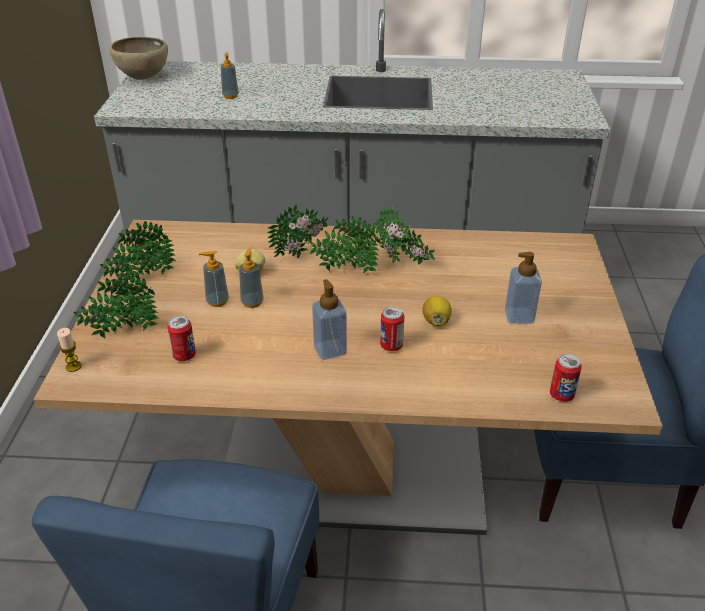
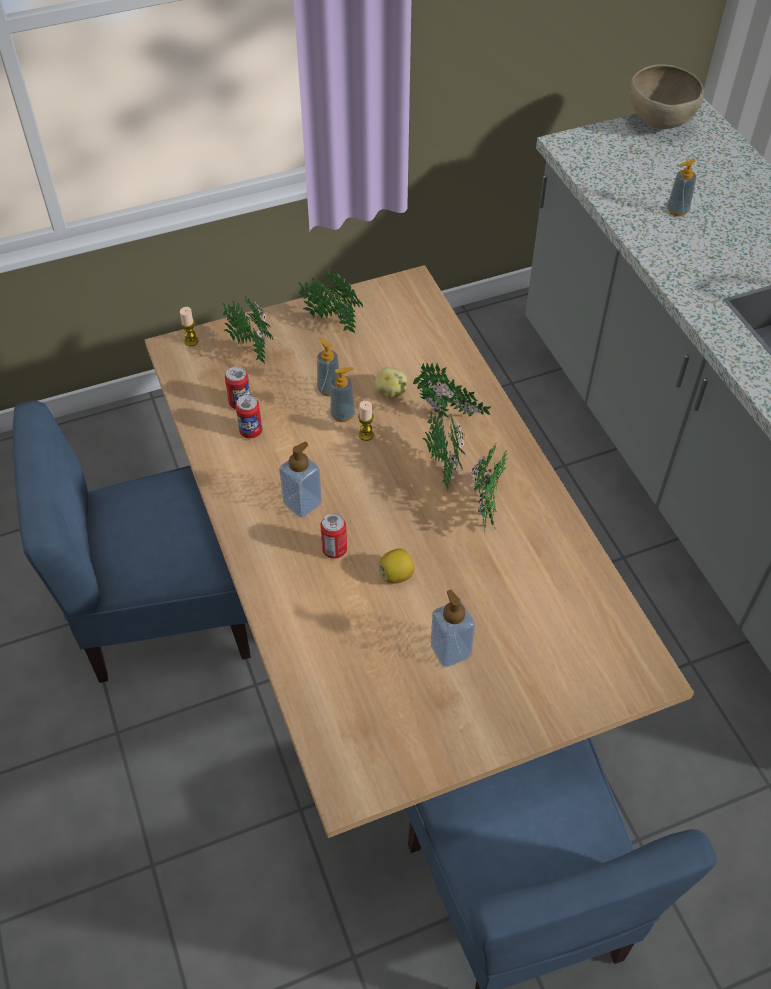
camera: 65 degrees right, 15 degrees up
can [550,354,582,402] -> can moved to [236,395,262,439]
none -> candle [358,401,374,441]

